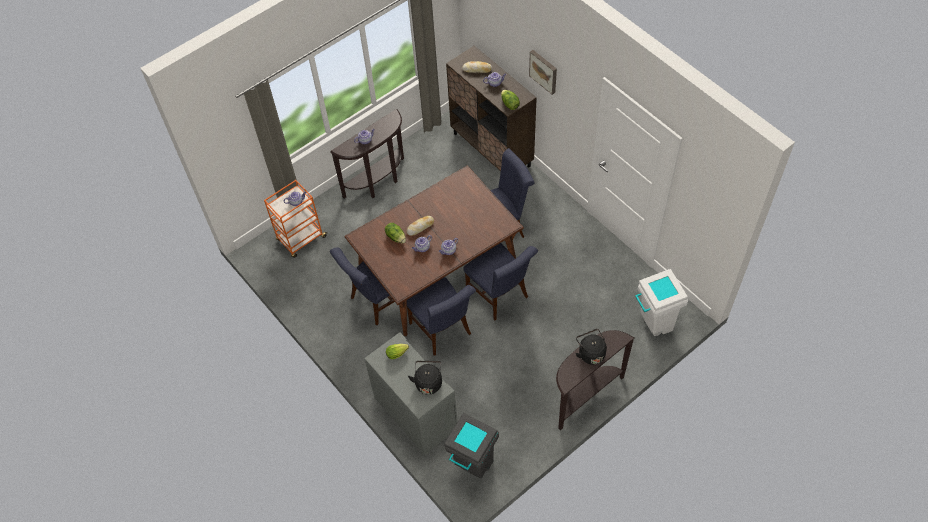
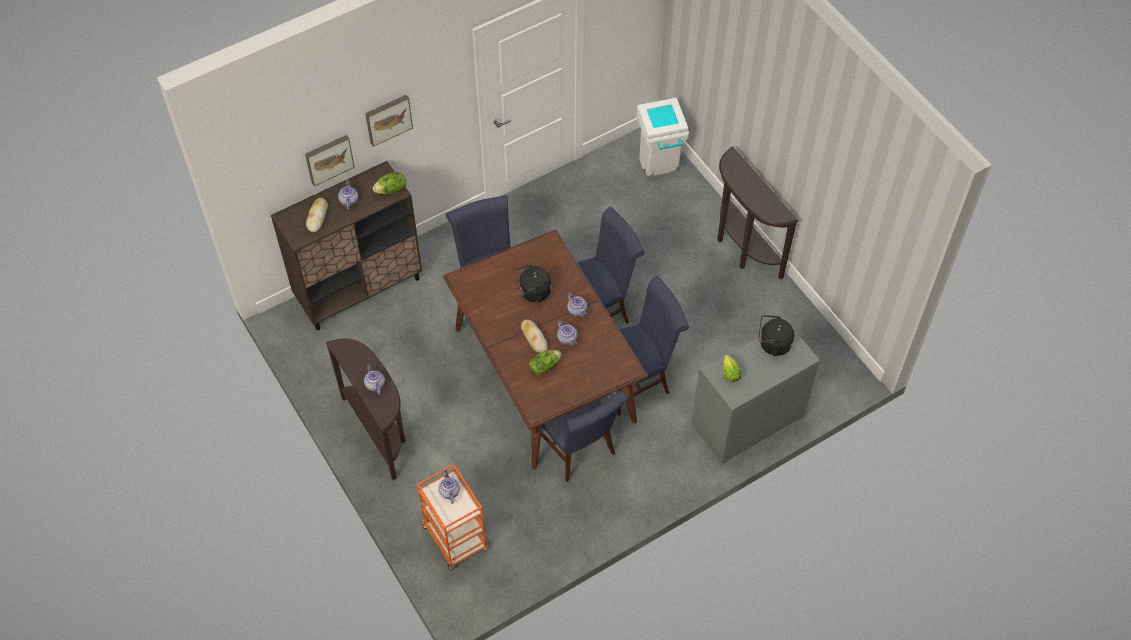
camera: 85 degrees left, 0 degrees up
grey trash can [444,413,499,478] -> none
black kettle [576,329,607,365] -> black kettle moved to [514,264,551,302]
none -> picture [305,135,355,187]

